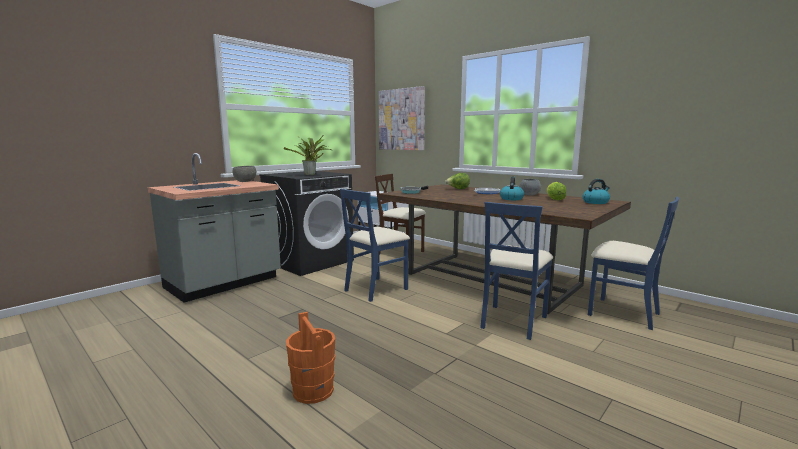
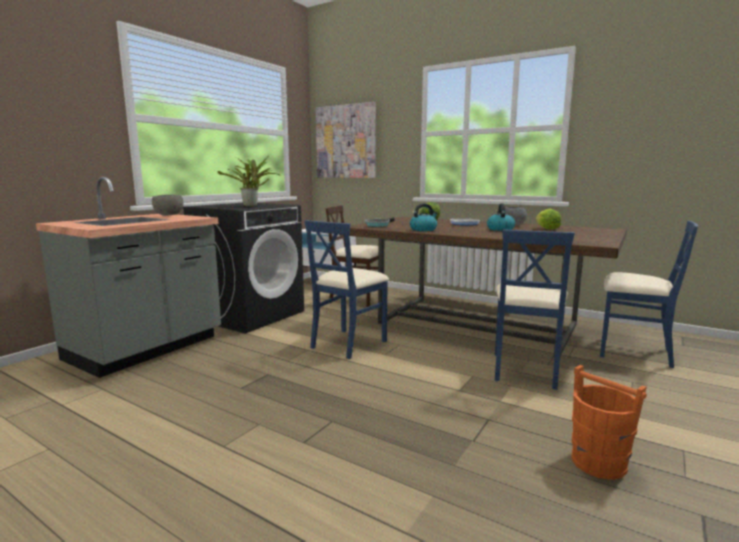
camera: 10 degrees left, 0 degrees up
orange bucket [286,312,335,404] -> orange bucket moved to [572,365,647,480]
kettle [582,179,610,204] -> kettle moved to [410,204,438,231]

